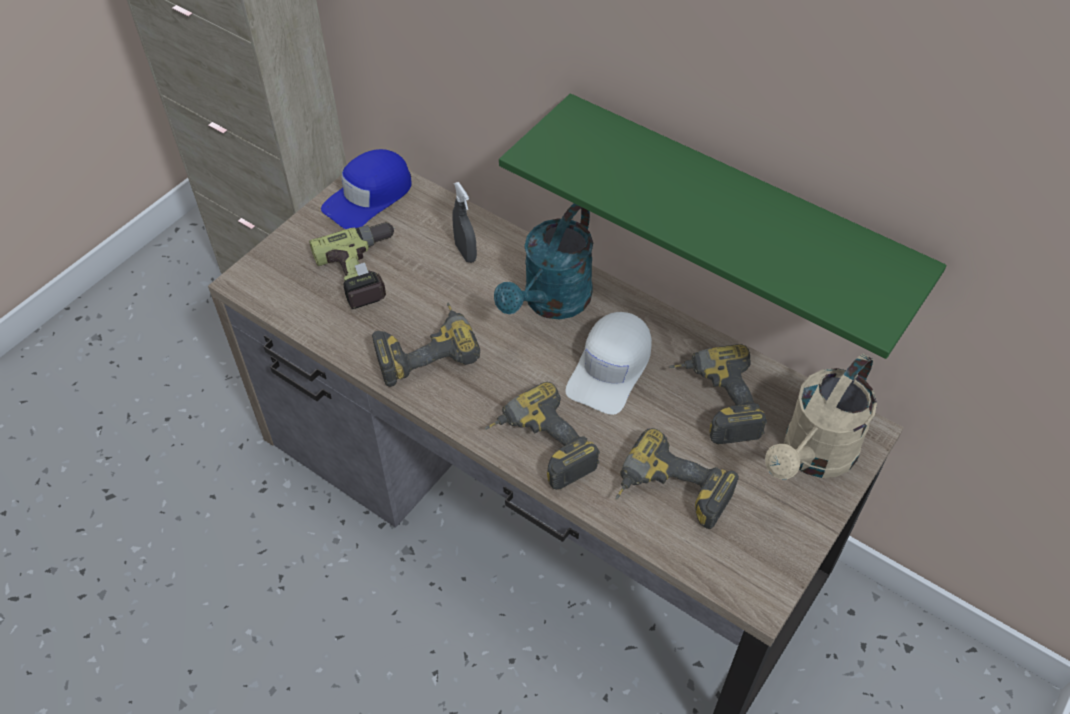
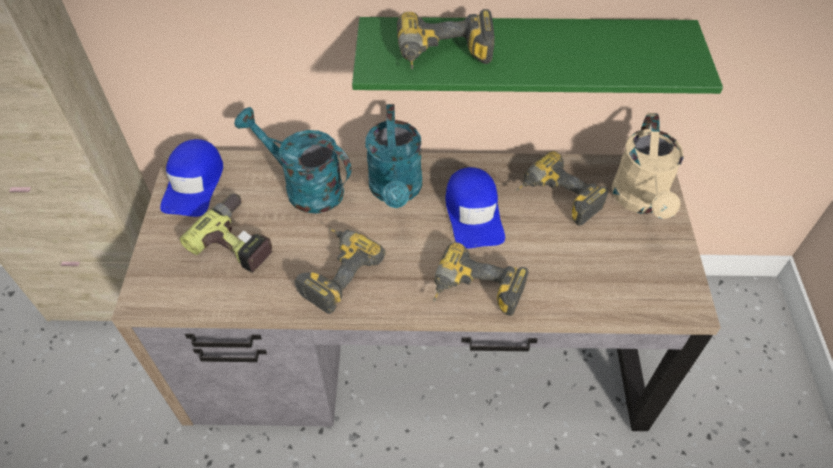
camera: 35 degrees left, 0 degrees up
grey spray bottle [452,182,477,263] -> turquoise watering can [234,107,351,214]
white cap [565,312,652,415] -> blue cap [446,167,505,249]
power drill [616,428,739,529] -> power drill moved to [397,9,495,69]

